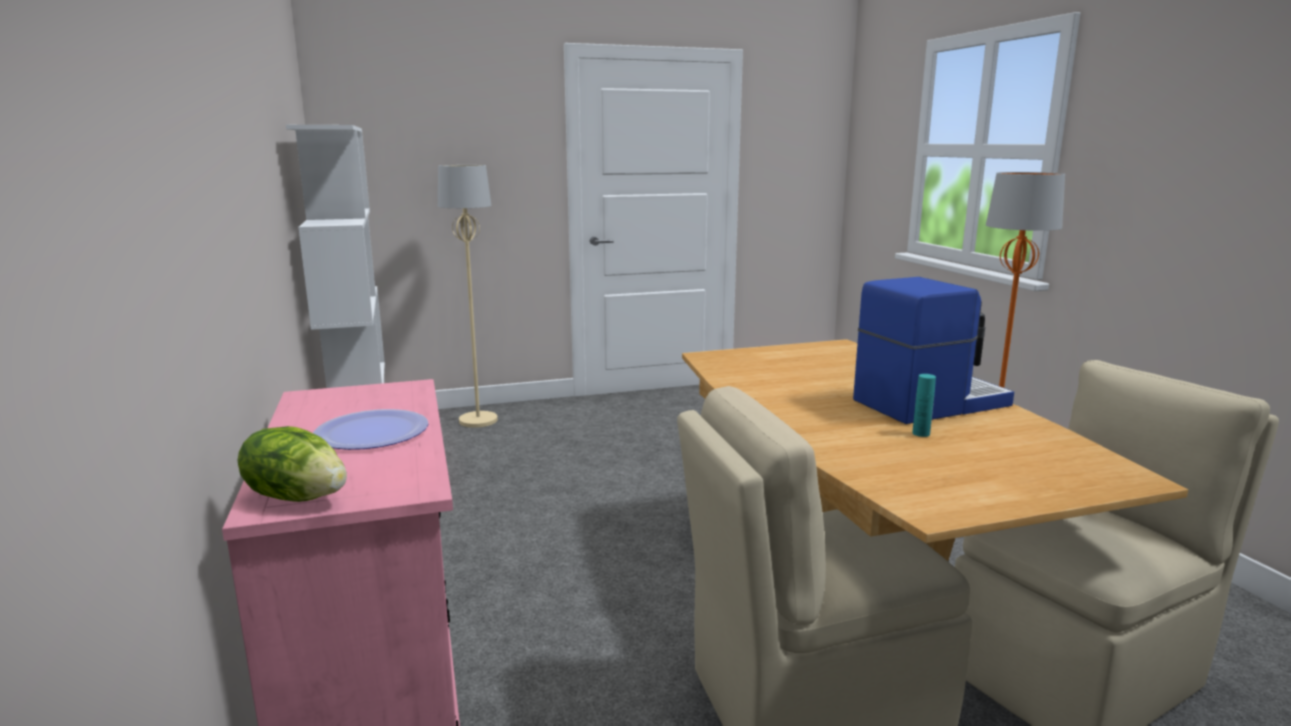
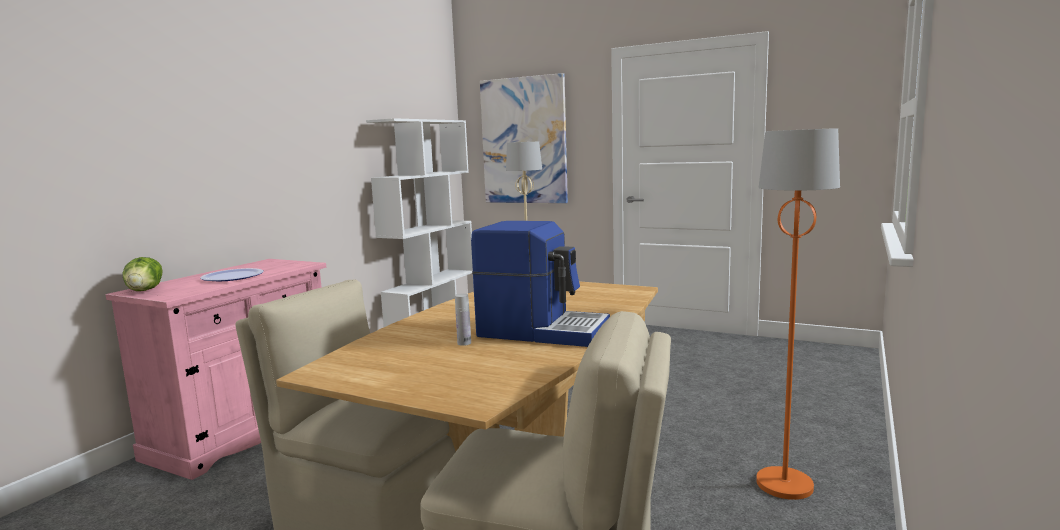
camera: 45 degrees right, 5 degrees down
turquoise bottle [912,374,936,437] -> white bottle [455,293,471,346]
none -> picture [480,73,568,203]

